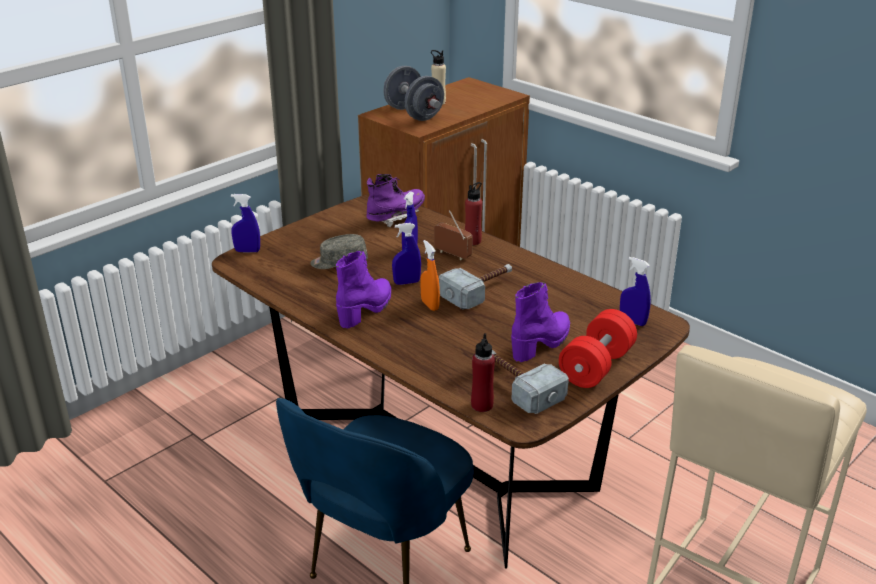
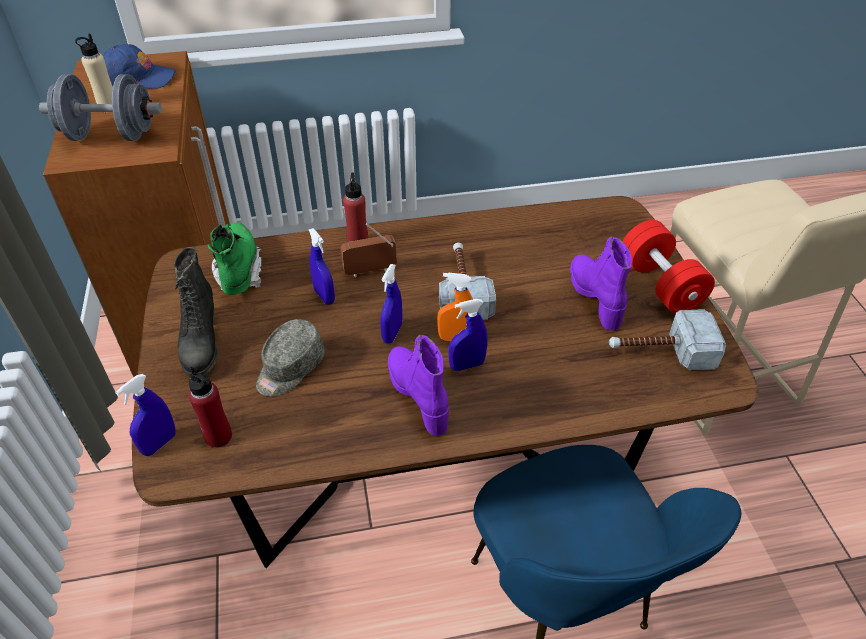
camera: 55 degrees left, 15 degrees up
purple boot [366,174,425,228] -> green boot [208,223,261,295]
red bottle [471,333,495,412] -> red bottle moved to [189,367,232,448]
blue spray bottle [620,257,651,326] -> blue spray bottle moved to [449,299,488,371]
none -> blue cap [103,44,176,89]
none -> black boot [174,247,218,378]

